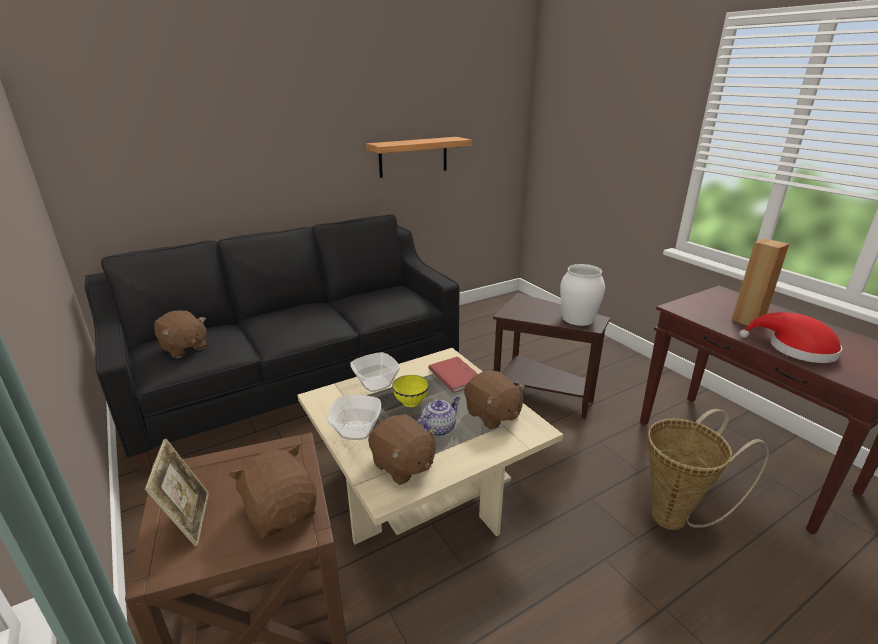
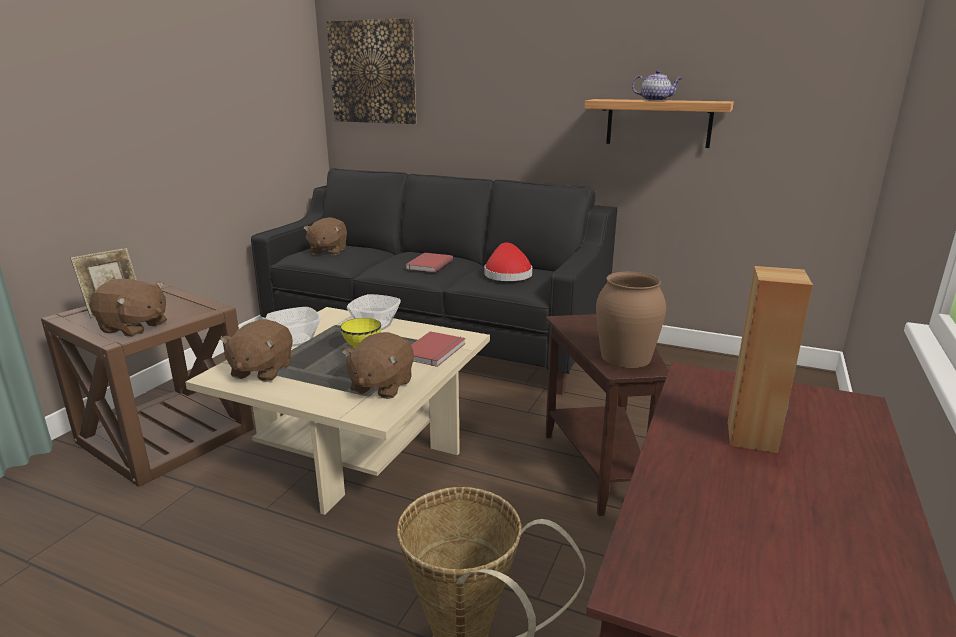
camera: 55 degrees right, 5 degrees down
brown plush toy [229,445,317,538] -> brown plush toy turned 90 degrees clockwise [89,279,167,337]
teapot [418,397,460,436] -> teapot moved to [632,70,682,101]
white vase [560,264,605,326] -> brown vase [596,272,666,368]
red hat [739,312,842,363] -> red hat moved to [484,243,532,281]
none -> picture [327,18,417,124]
none -> red book [405,253,453,272]

